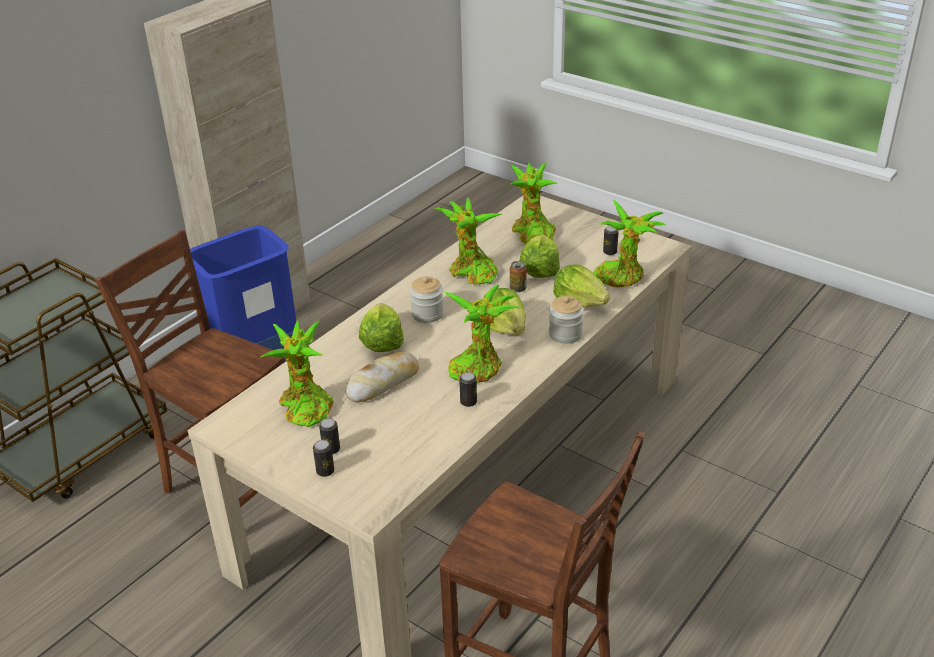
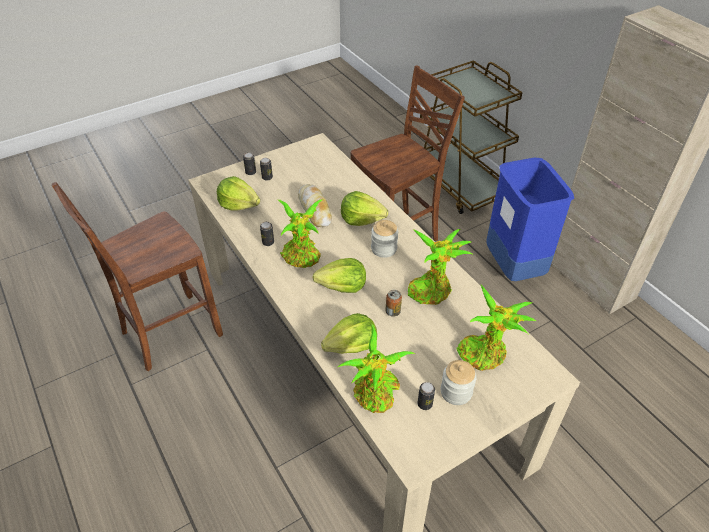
camera: 110 degrees right, 10 degrees up
potted plant [261,320,334,427] -> none
lettuce [519,235,560,278] -> lettuce moved to [217,176,260,211]
jar [549,296,584,344] -> jar moved to [441,360,477,405]

